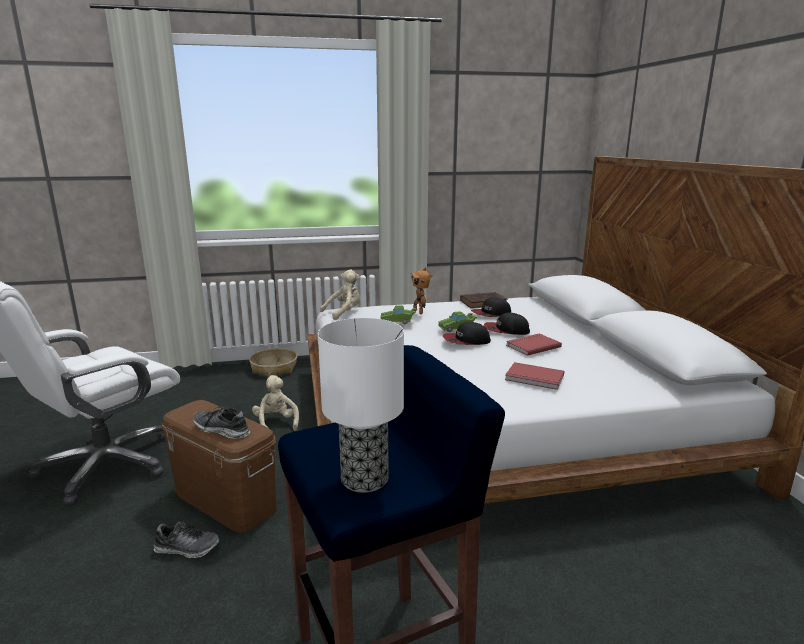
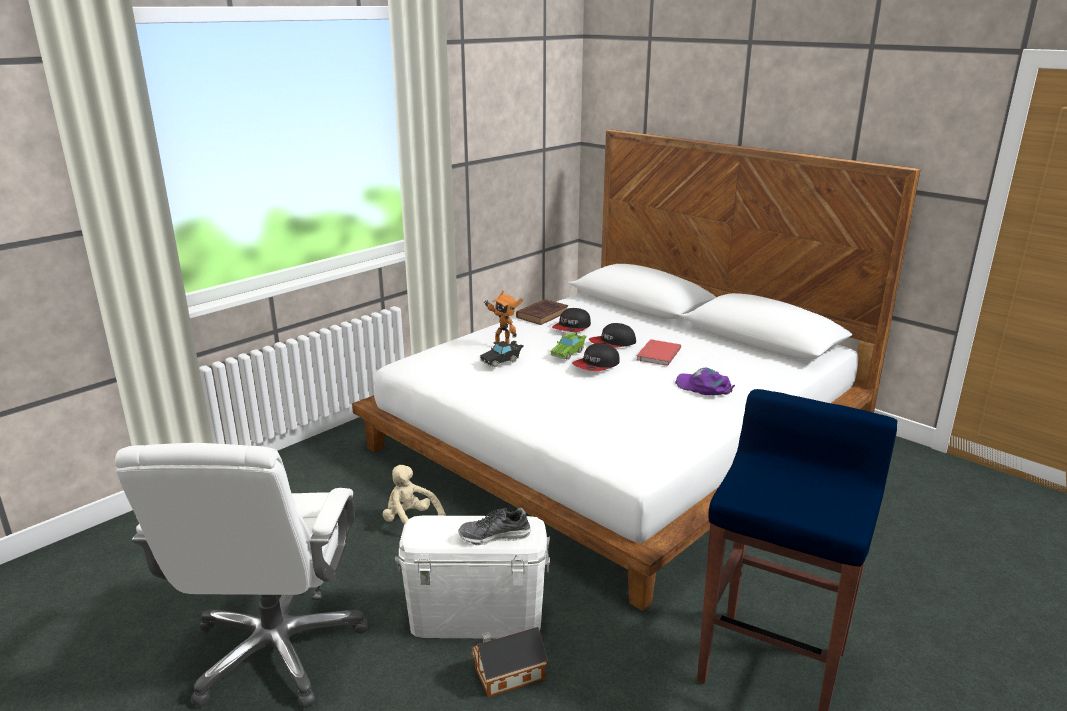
camera: 35 degrees left, 5 degrees up
shoe [154,521,219,558] -> toy house [471,627,548,697]
brown storage box [162,400,277,533] -> white storage box [395,515,550,639]
basket [249,348,297,377] -> none
table lamp [318,318,404,493] -> none
beige plush toy [320,270,360,320] -> none
green toy car [380,305,416,324] -> black toy car [480,341,523,367]
red book [505,362,564,390] -> purple cap [675,368,735,395]

